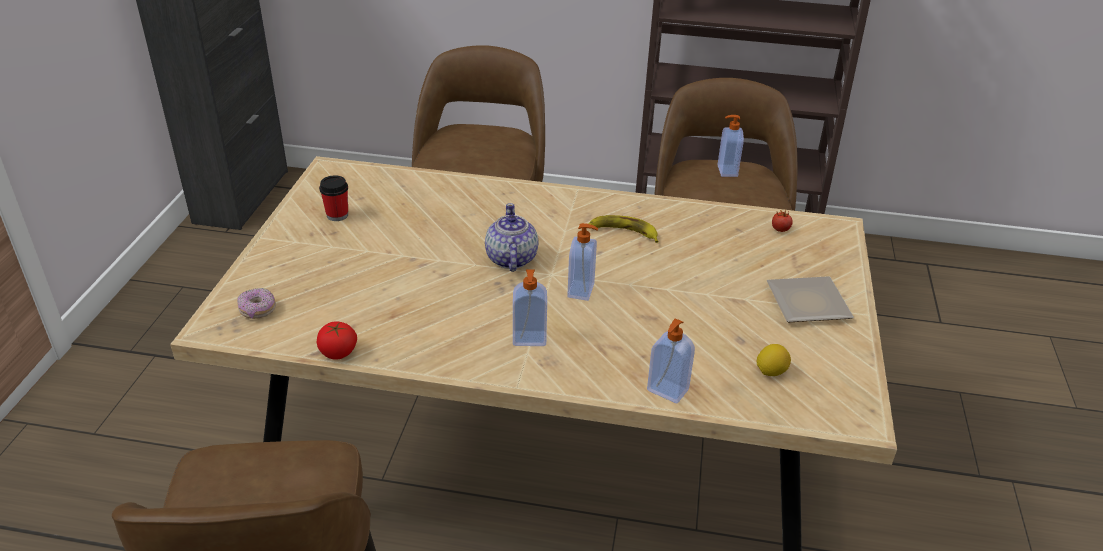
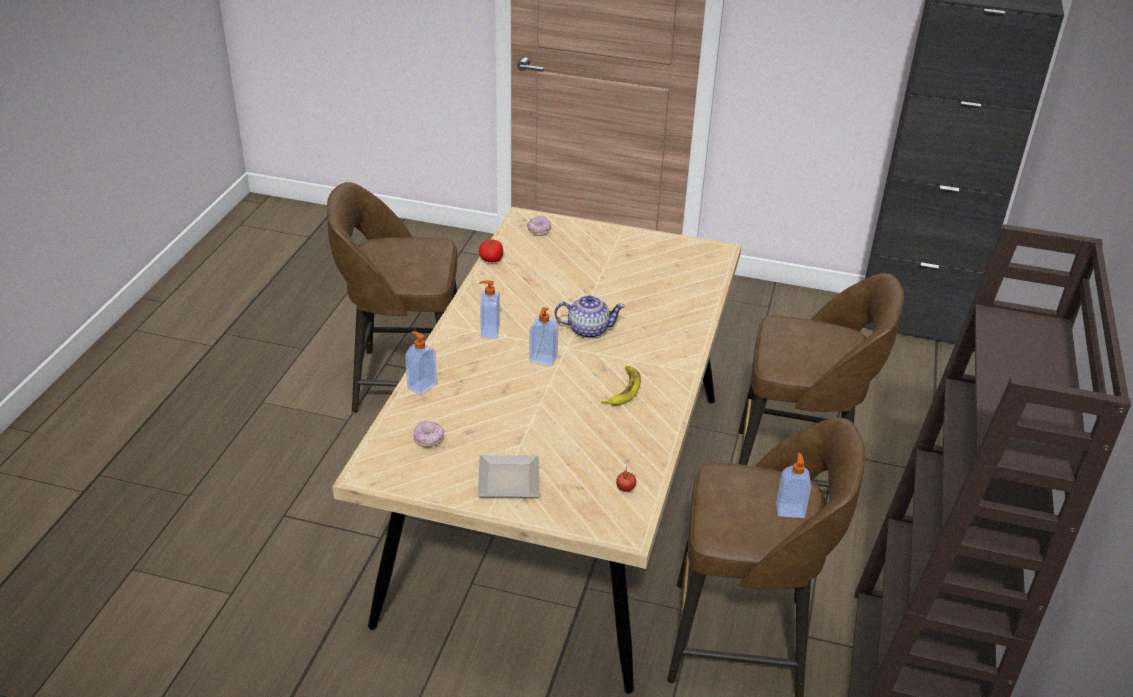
camera: 95 degrees right, 0 degrees up
cup [319,176,348,221] -> none
lemon [756,344,791,376] -> donut [413,421,444,447]

